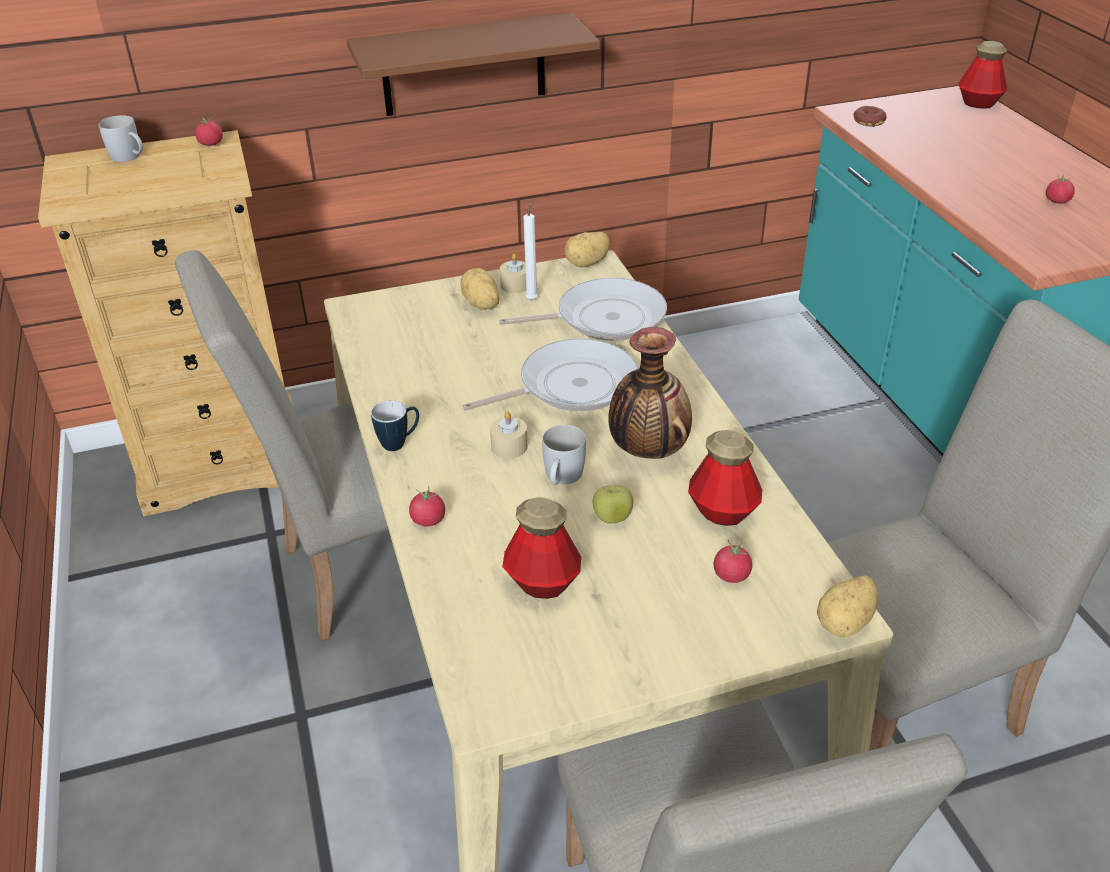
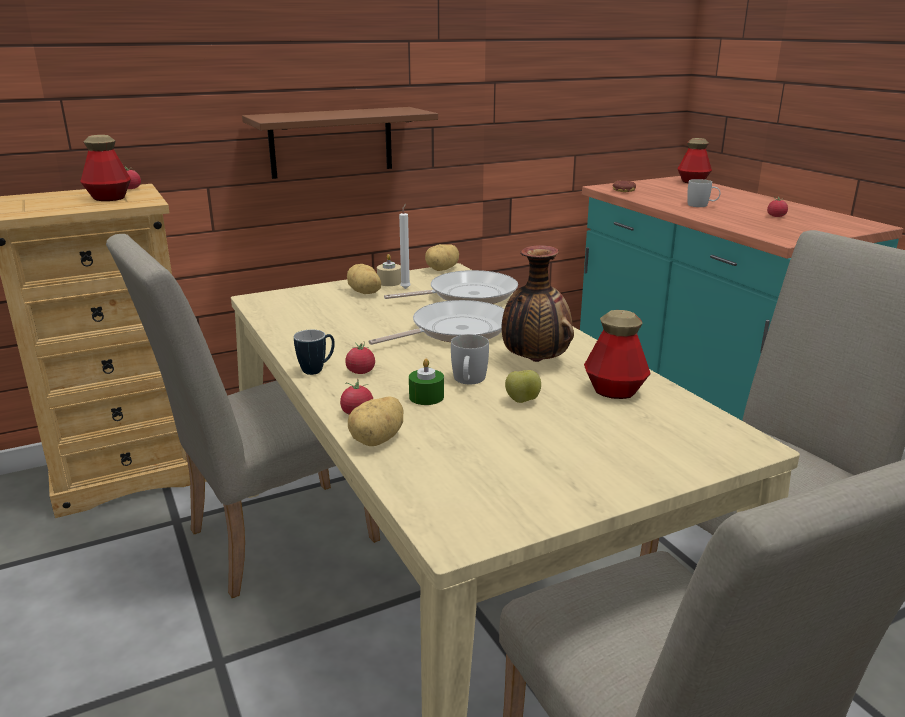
camera: 10 degrees left, 15 degrees down
white mug [99,115,143,162] -> white mug moved to [687,179,720,207]
beige candle [490,411,528,459] -> none
bottle [502,497,581,599] -> bottle moved to [80,135,131,201]
tomato [714,540,752,583] -> tomato moved to [345,341,375,374]
potato [817,576,878,637] -> potato moved to [348,397,404,446]
none -> green candle [409,359,444,405]

